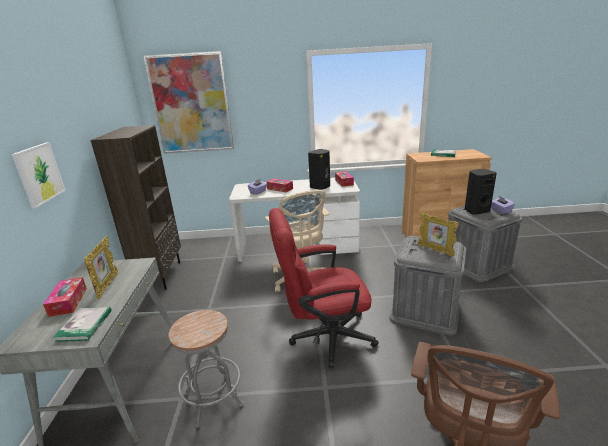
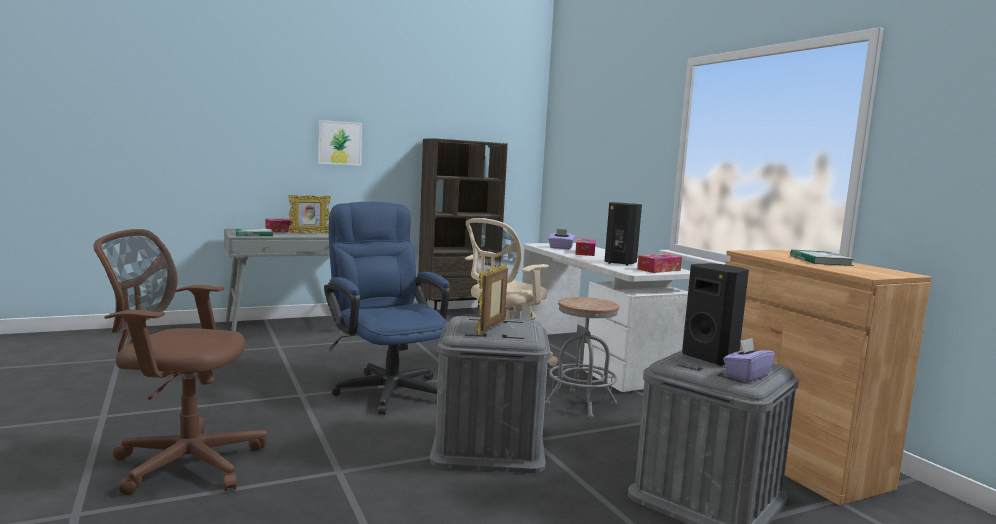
camera: 65 degrees right, 15 degrees down
picture [144,51,234,154] -> none
grey stool [168,310,244,428] -> grey stool moved to [545,297,619,418]
red office chair [269,208,379,368] -> blue office chair [324,202,450,415]

